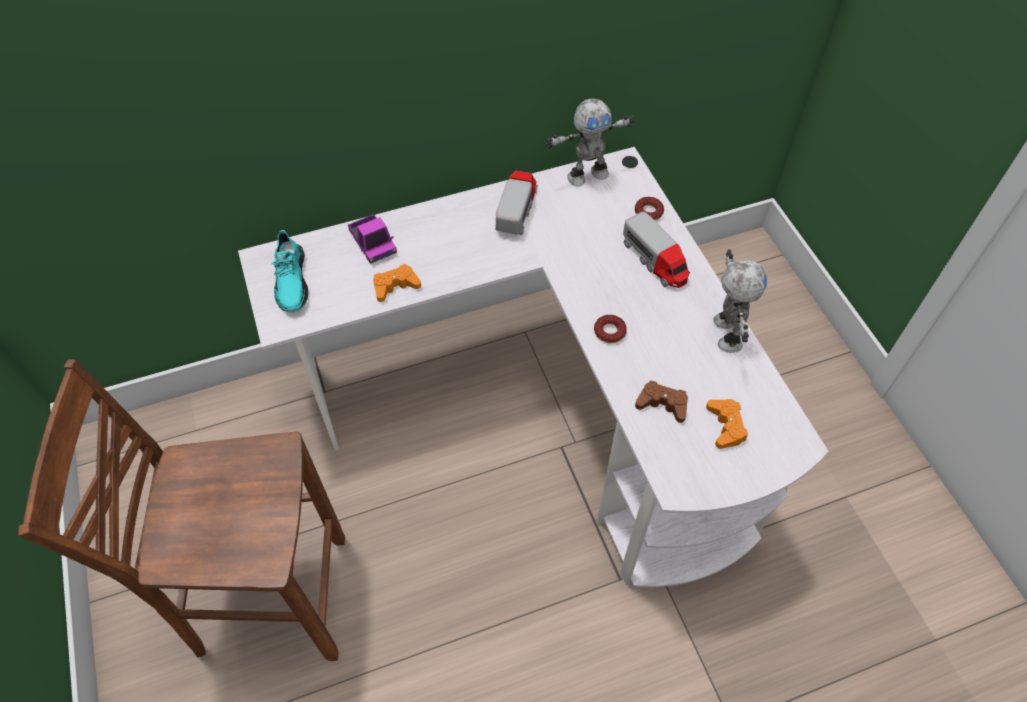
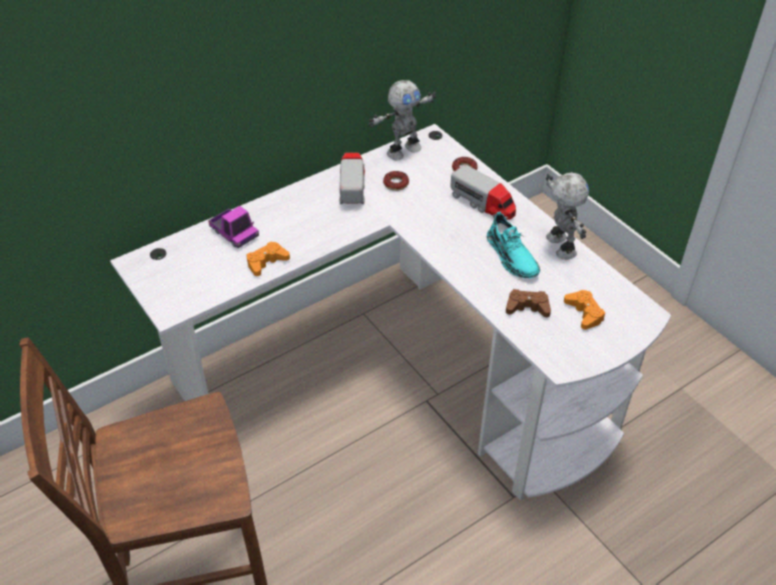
camera: 15 degrees left, 10 degrees down
turquoise shoe [272,230,308,313] -> turquoise shoe moved to [487,212,540,279]
donut [594,315,627,343] -> donut moved to [383,171,409,191]

